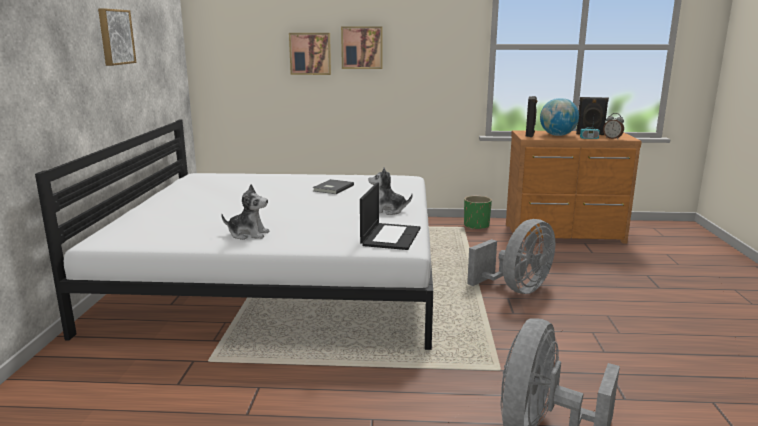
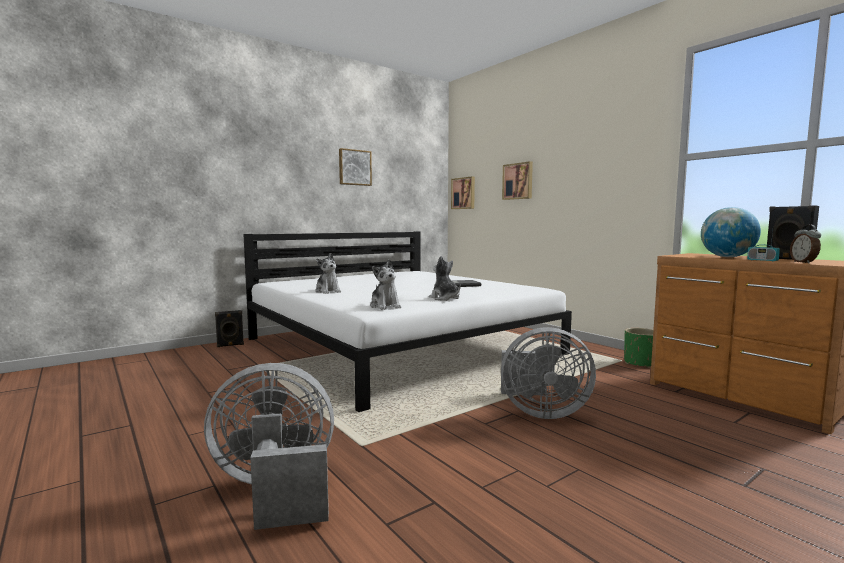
camera: 50 degrees right, 10 degrees down
picture [341,26,382,69] -> picture moved to [451,177,475,209]
laptop [360,183,421,250] -> plush toy [370,259,401,310]
black speaker [526,96,537,137] -> black speaker moved to [215,310,244,347]

